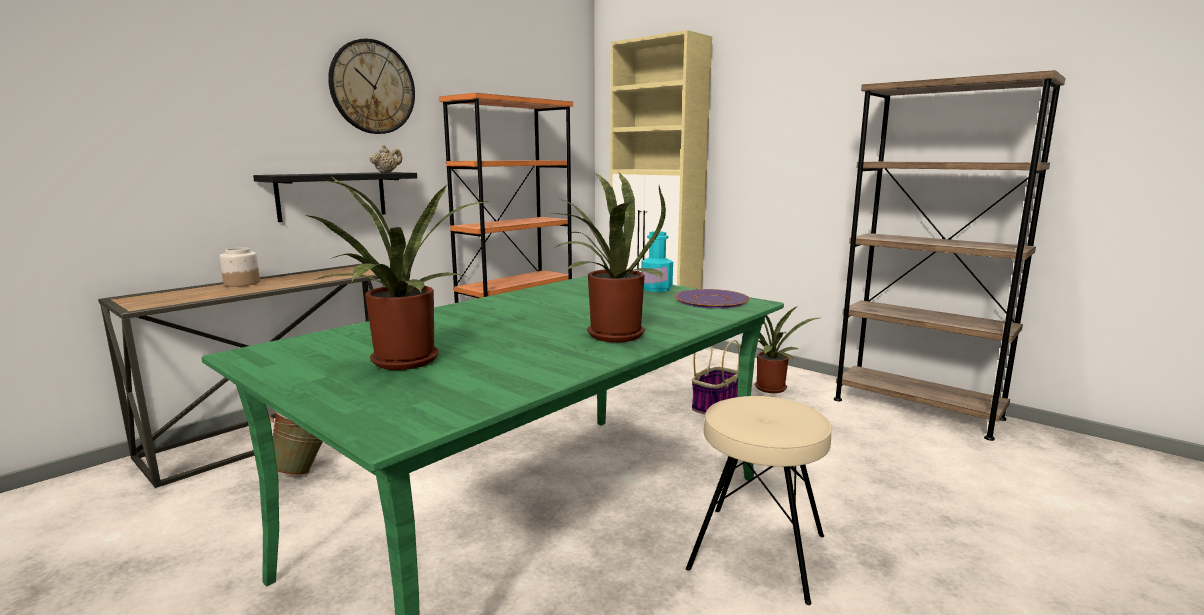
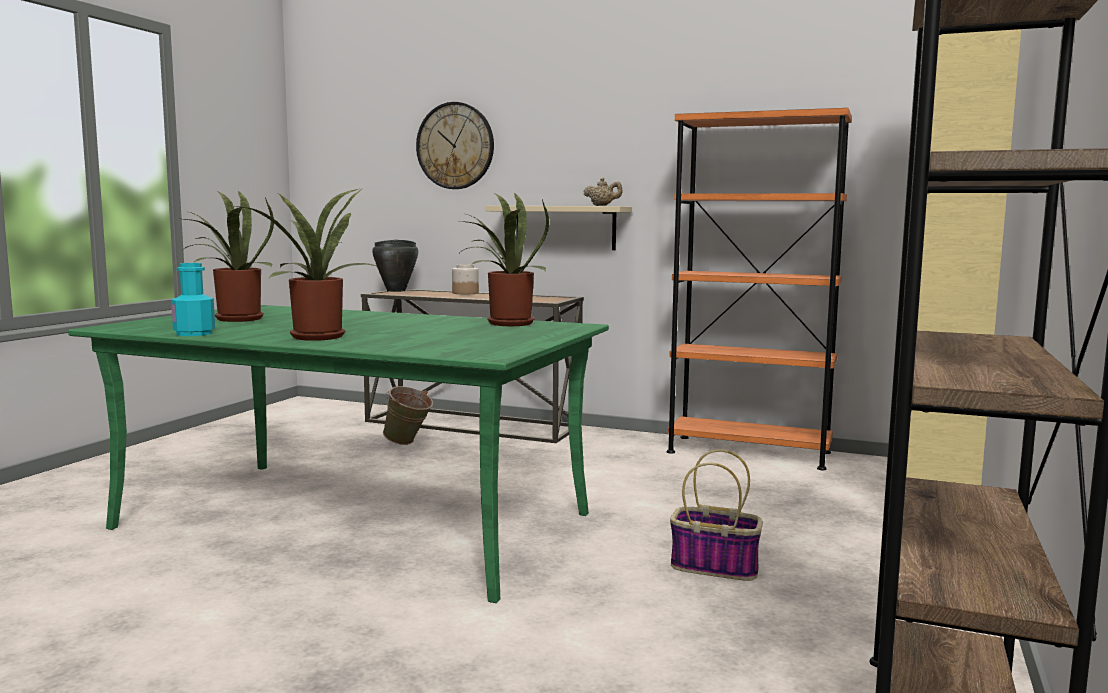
camera: 70 degrees right, 5 degrees down
black shelf [253,172,417,222] -> beige shelf [486,206,632,250]
wall clock [328,38,415,134] -> wall clock moved to [416,102,494,189]
turquoise bottle [641,231,673,292] -> turquoise bottle moved to [171,263,215,336]
purple plate [674,289,750,309] -> none
beige stool [686,396,832,605] -> none
potted plant [733,306,820,393] -> potted plant moved to [461,193,549,326]
none -> black cooking pot [372,240,418,292]

